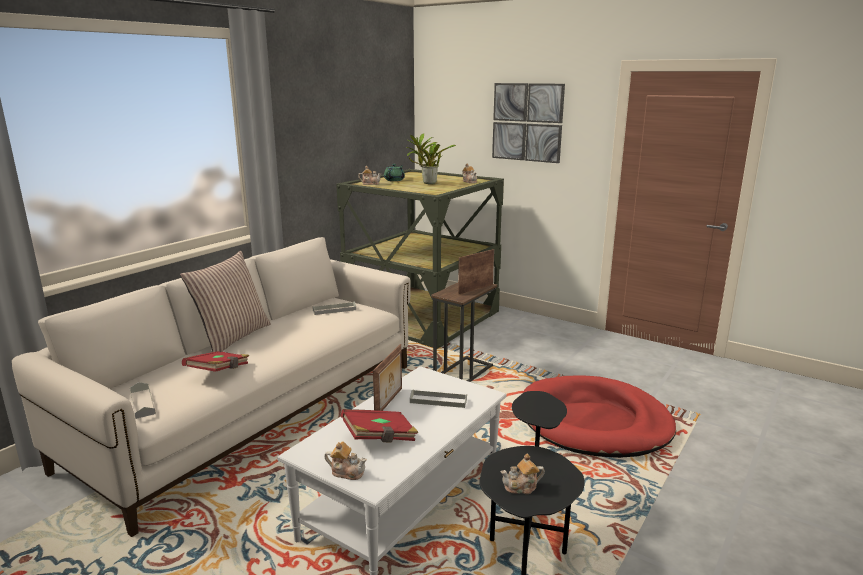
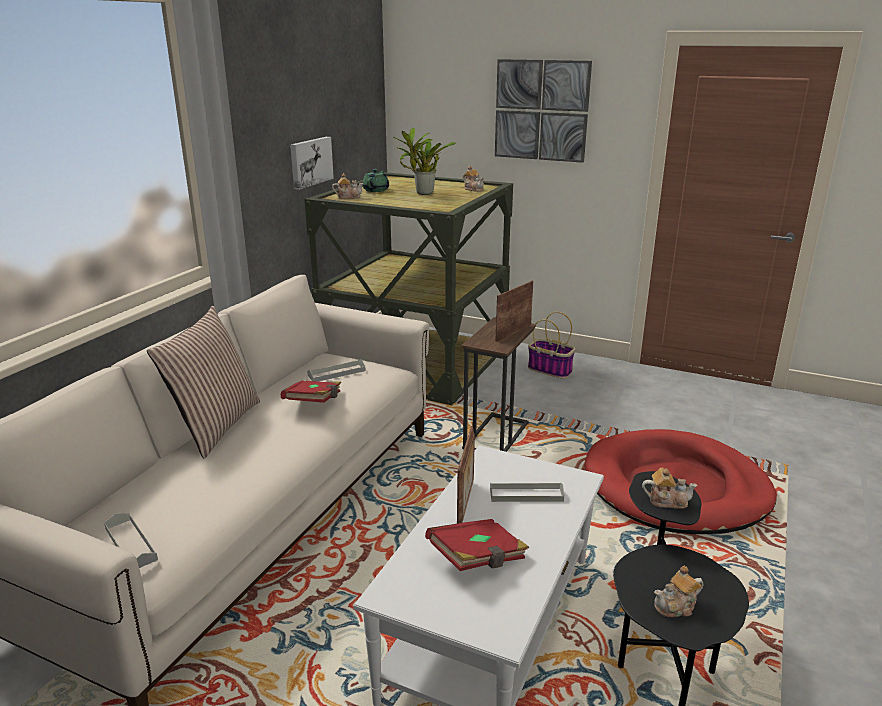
camera: 10 degrees left, 5 degrees up
red book [182,351,249,372] -> red book moved to [281,381,341,403]
teapot [324,441,367,480] -> teapot moved to [642,468,697,509]
none -> picture [290,137,334,190]
none -> basket [528,312,575,379]

